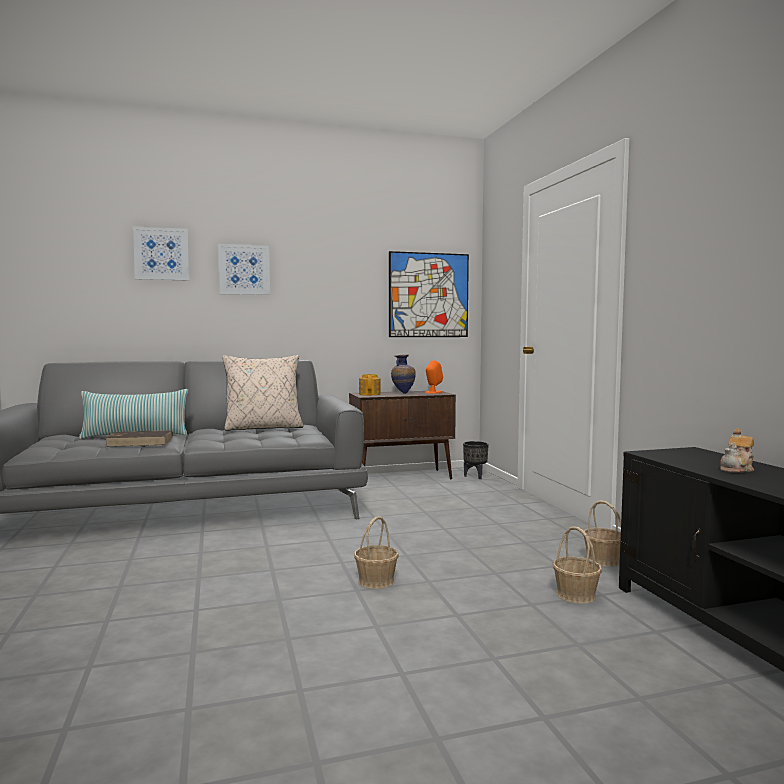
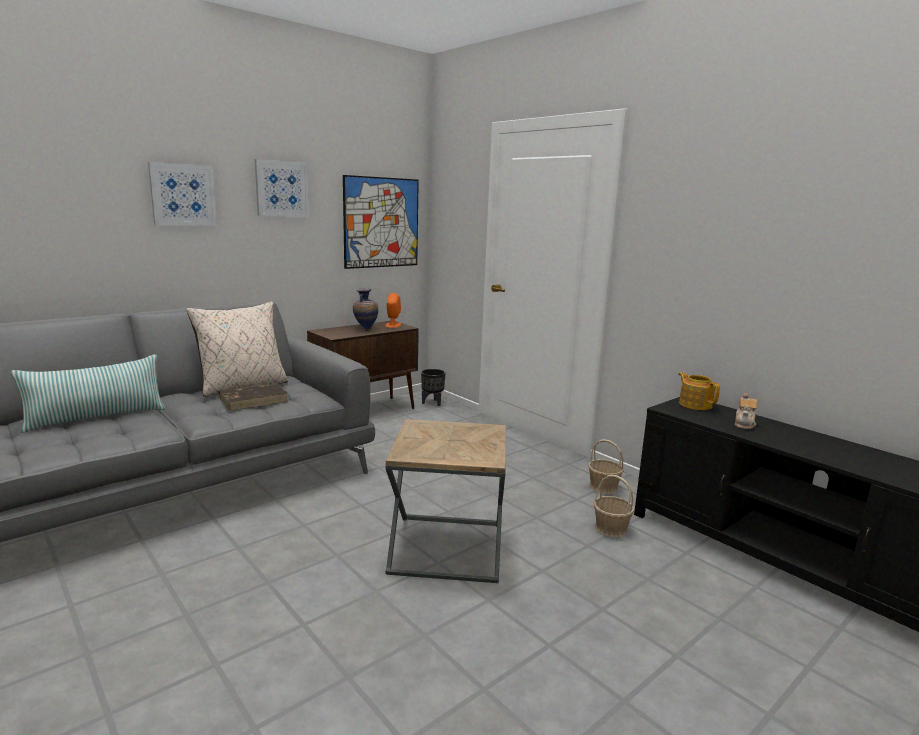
camera: 25 degrees left, 10 degrees up
brown book [105,430,173,447] -> brown book moved to [219,384,289,411]
picture [133,226,189,281] -> picture moved to [255,159,309,217]
basket [354,516,399,589] -> brown side table [385,419,506,583]
teapot [359,374,381,395] -> teapot moved to [678,372,720,410]

